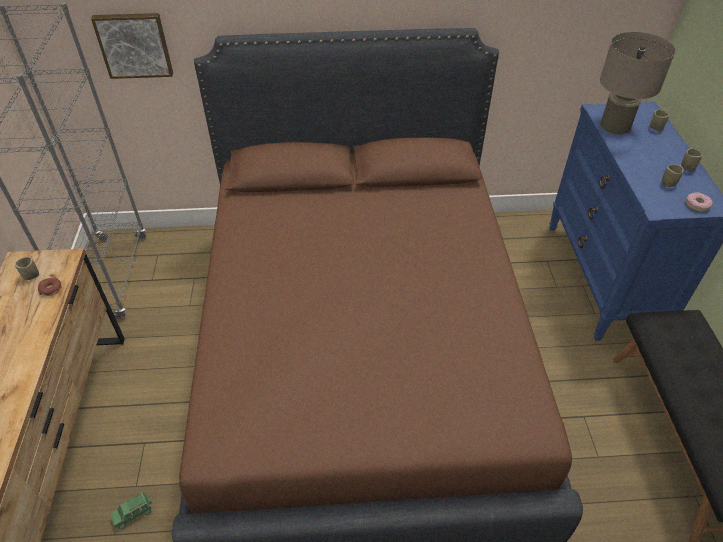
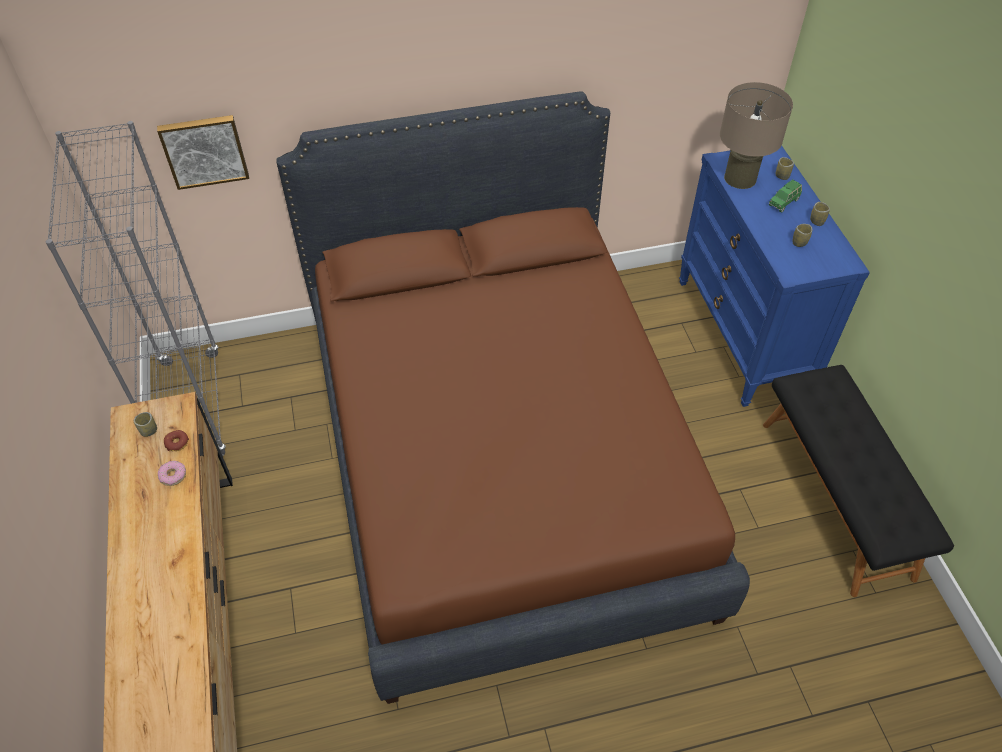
camera: 10 degrees left, 5 degrees up
green toy car [110,493,152,529] -> green toy car moved to [769,179,802,213]
donut [686,192,713,212] -> donut moved to [158,461,186,486]

